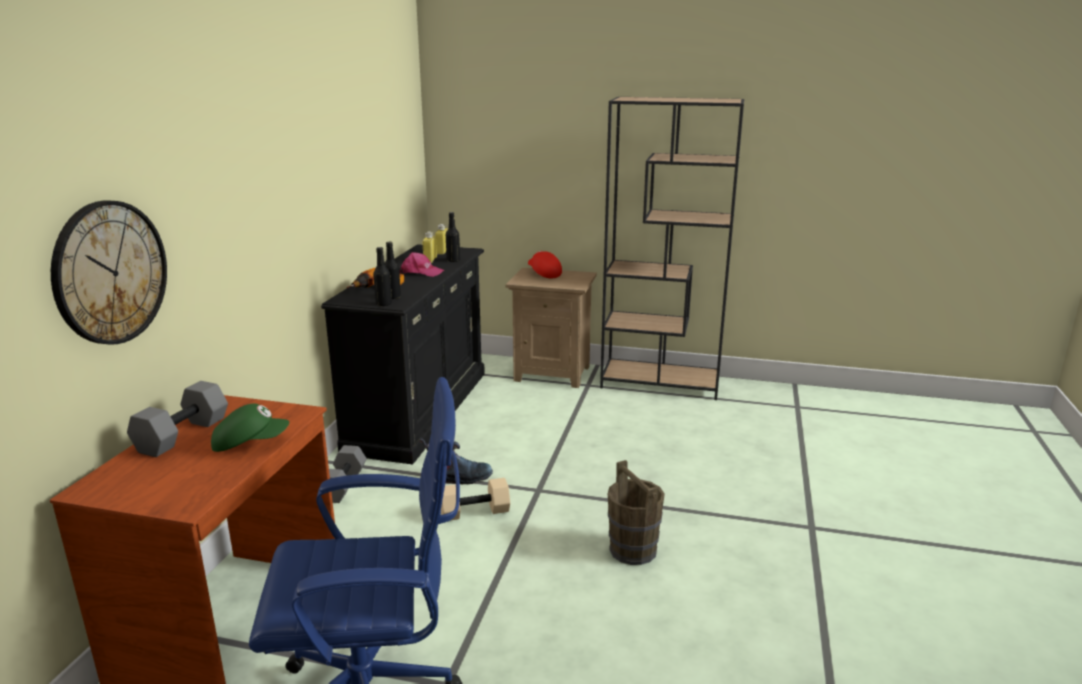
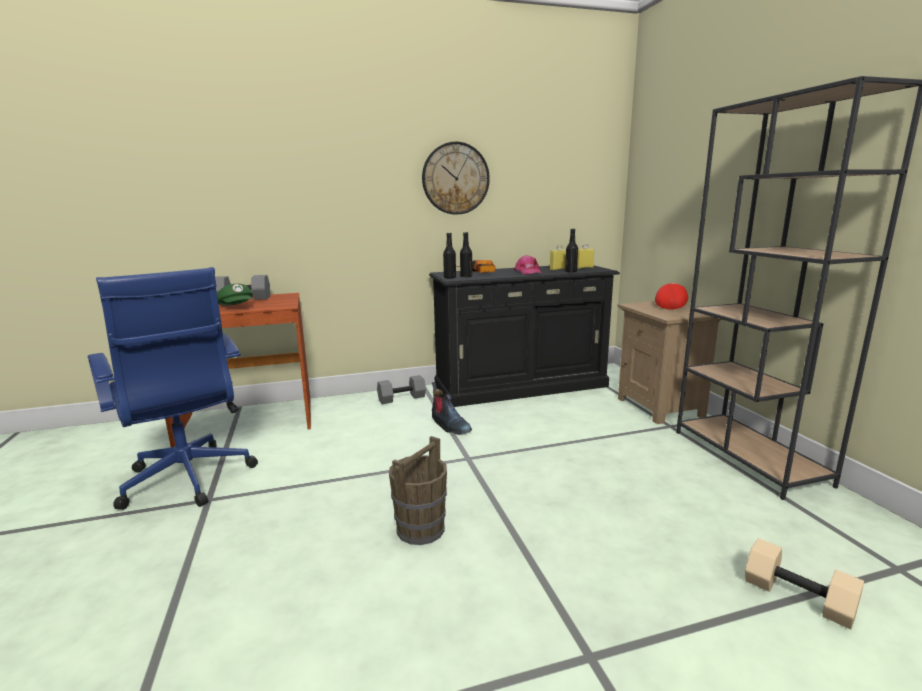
camera: 60 degrees right, 5 degrees down
wall clock [51,201,167,345] -> wall clock moved to [422,142,490,215]
beige dumbbell [441,478,510,521] -> beige dumbbell moved to [745,538,864,629]

